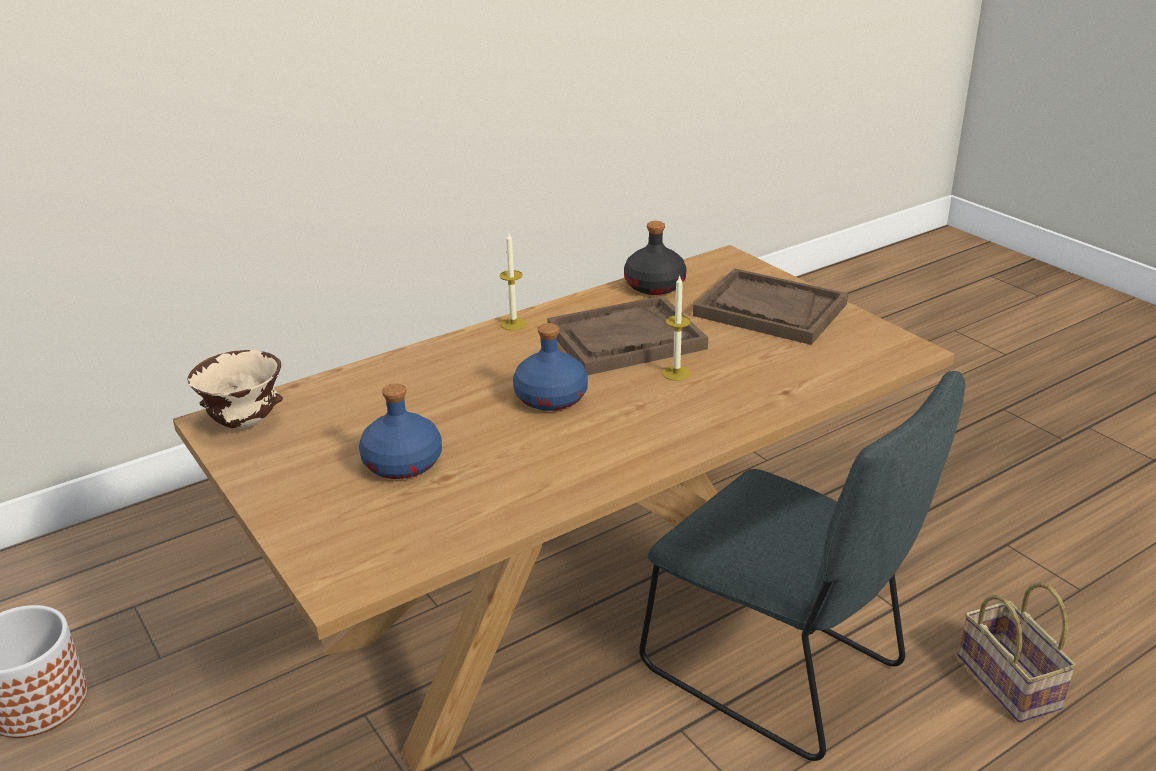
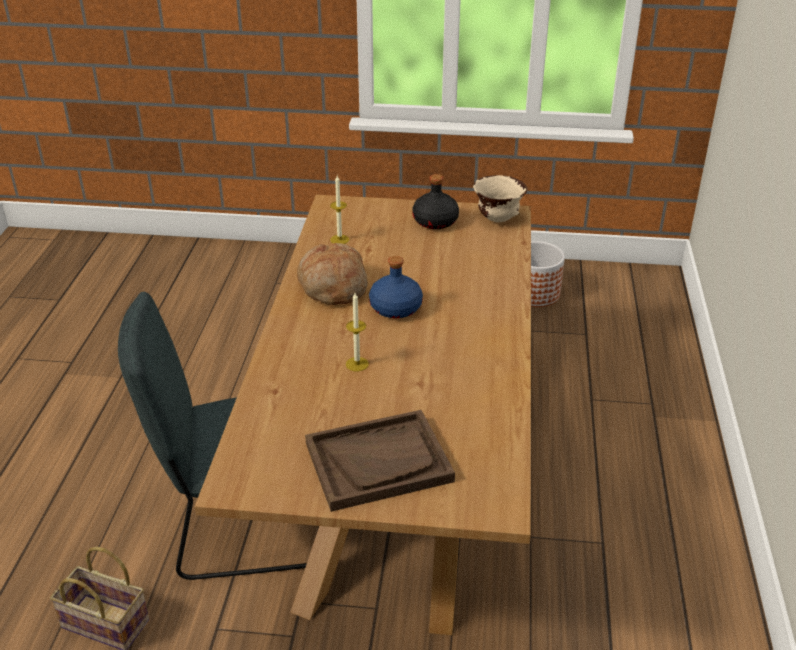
camera: 130 degrees right, 5 degrees up
blue bottle [359,383,442,479] -> none
candle [500,233,527,330] -> candle moved to [330,176,349,244]
brown tray [547,296,708,375] -> none
black bottle [624,221,687,295] -> black bottle moved to [412,174,459,229]
none -> bread [297,243,368,305]

